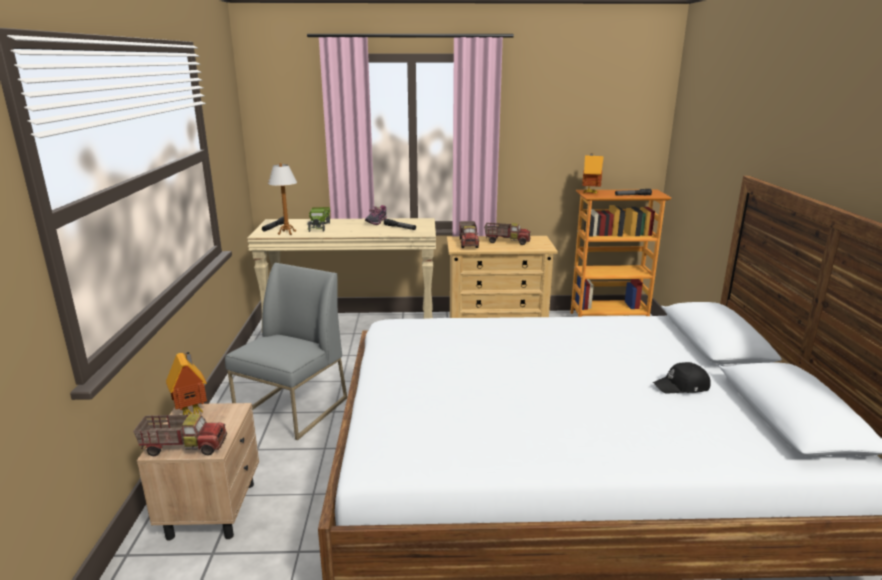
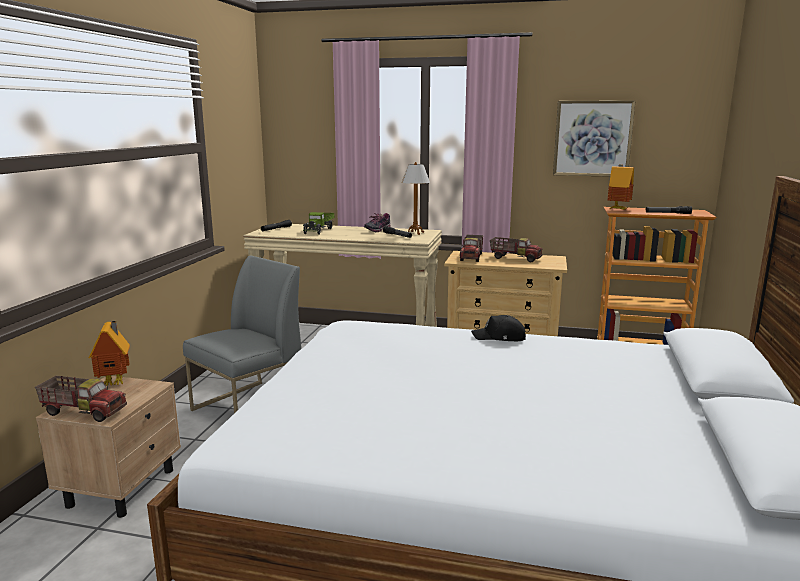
camera: 15 degrees right, 5 degrees down
table lamp [268,163,297,235] -> table lamp moved to [402,162,430,235]
black cap [653,362,711,394] -> black cap moved to [471,315,526,341]
none -> picture [553,100,636,177]

